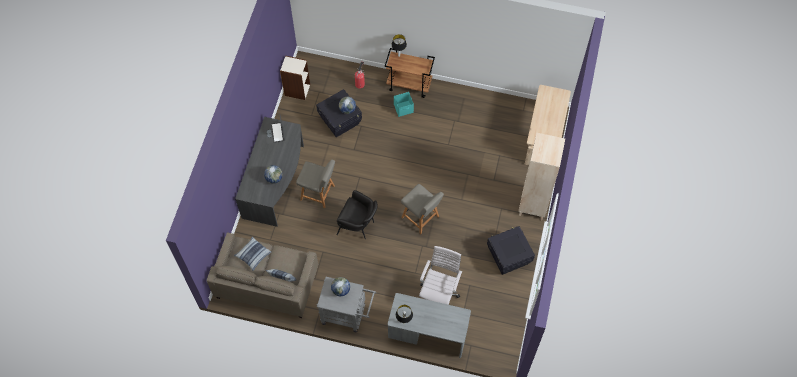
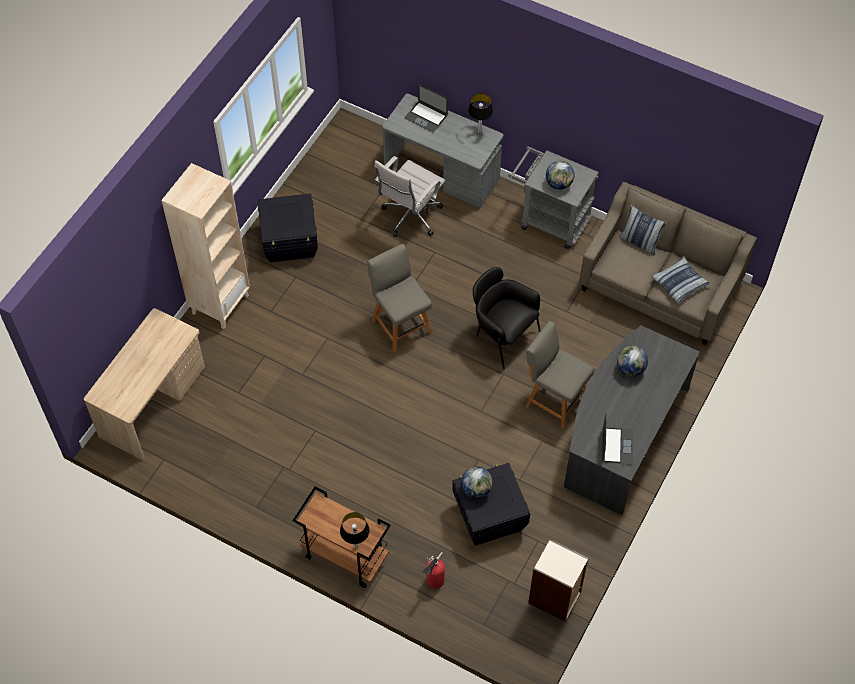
camera: 165 degrees left, 5 degrees down
turquoise storage box [394,92,414,117] -> none
none -> laptop [405,84,448,132]

